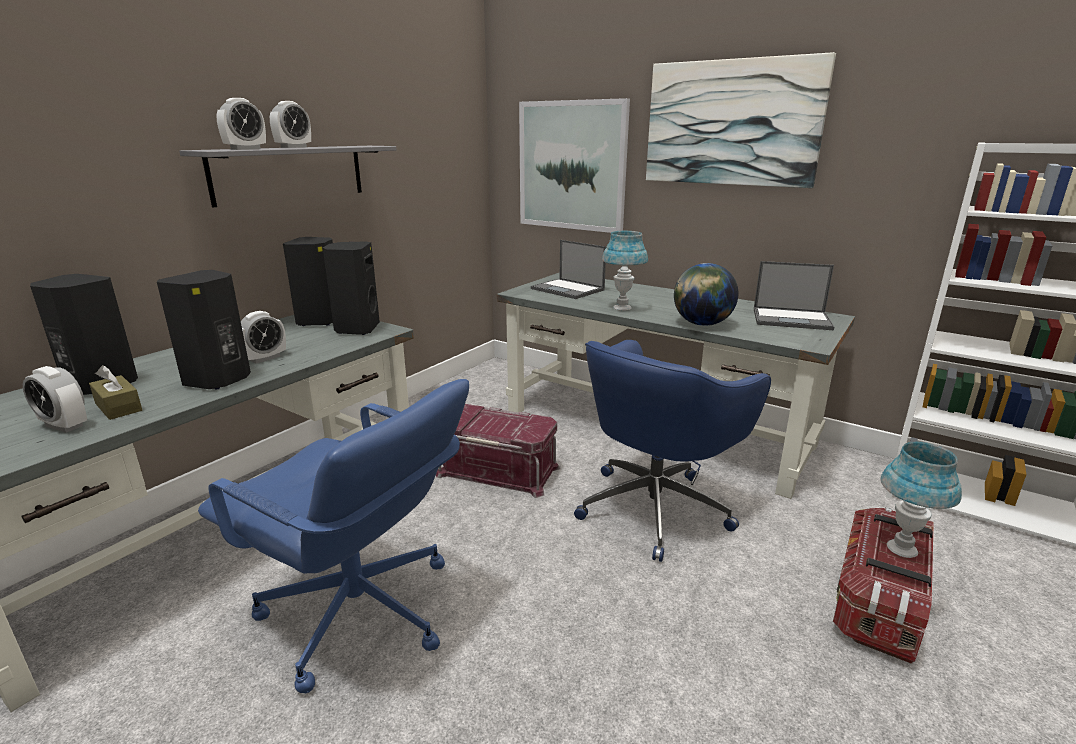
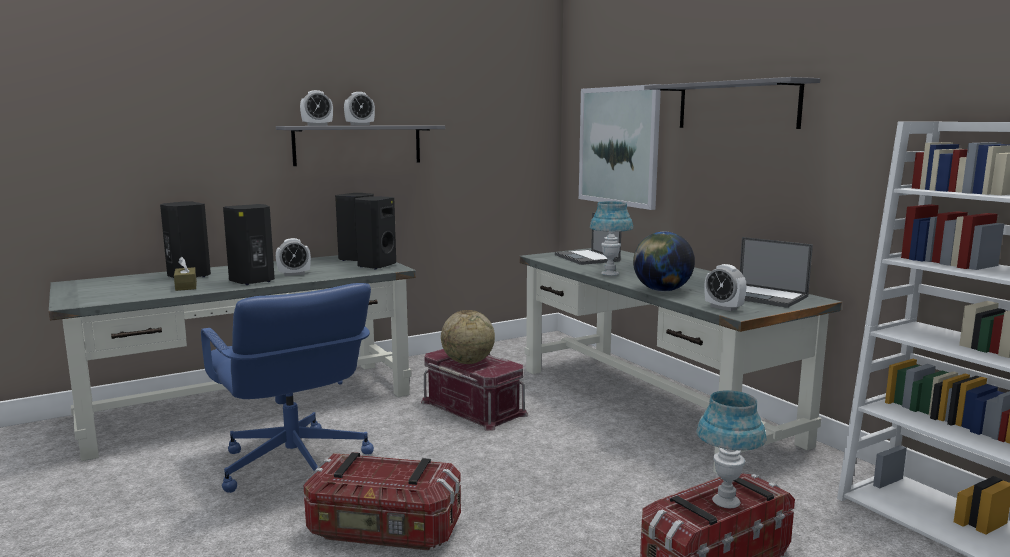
camera: 25 degrees right, 10 degrees down
alarm clock [23,366,87,433] -> alarm clock moved to [704,264,746,311]
blue office chair [574,340,771,562] -> none
picture [646,52,836,188] -> grey shelf [644,77,821,129]
none -> storage box [303,452,461,550]
none -> globe [441,310,495,364]

